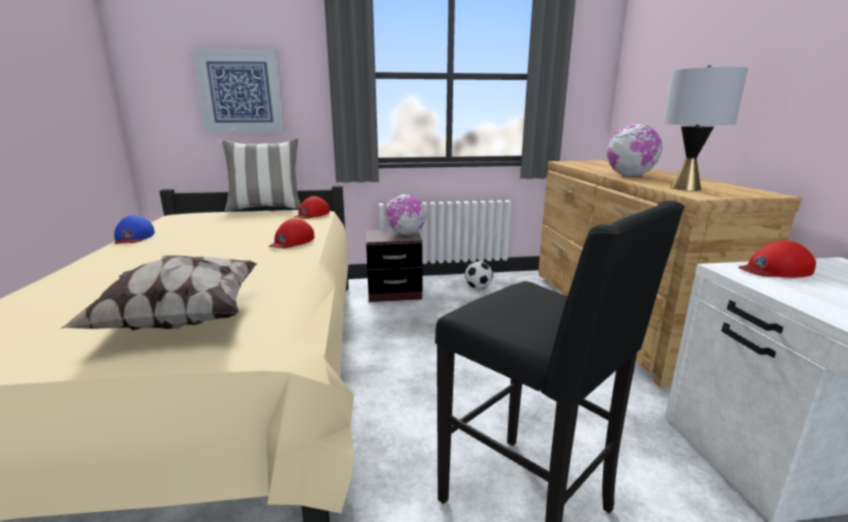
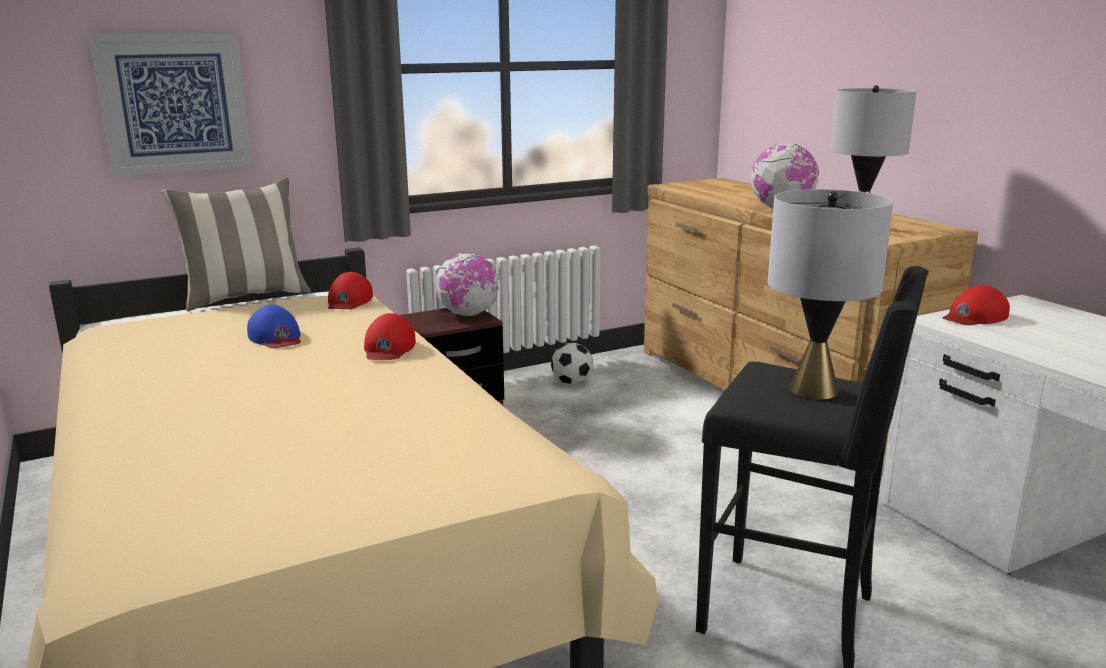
camera: 20 degrees left, 0 degrees up
pillow [60,255,257,330] -> none
blue cap [114,215,155,244] -> blue cap moved to [247,304,301,348]
none -> grey table lamp [768,189,893,400]

